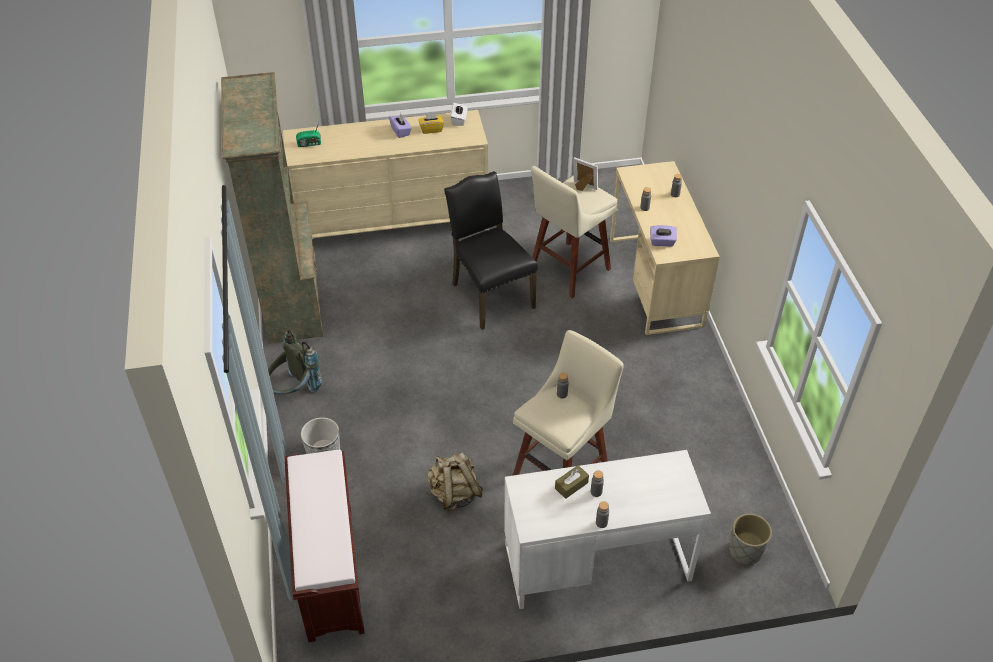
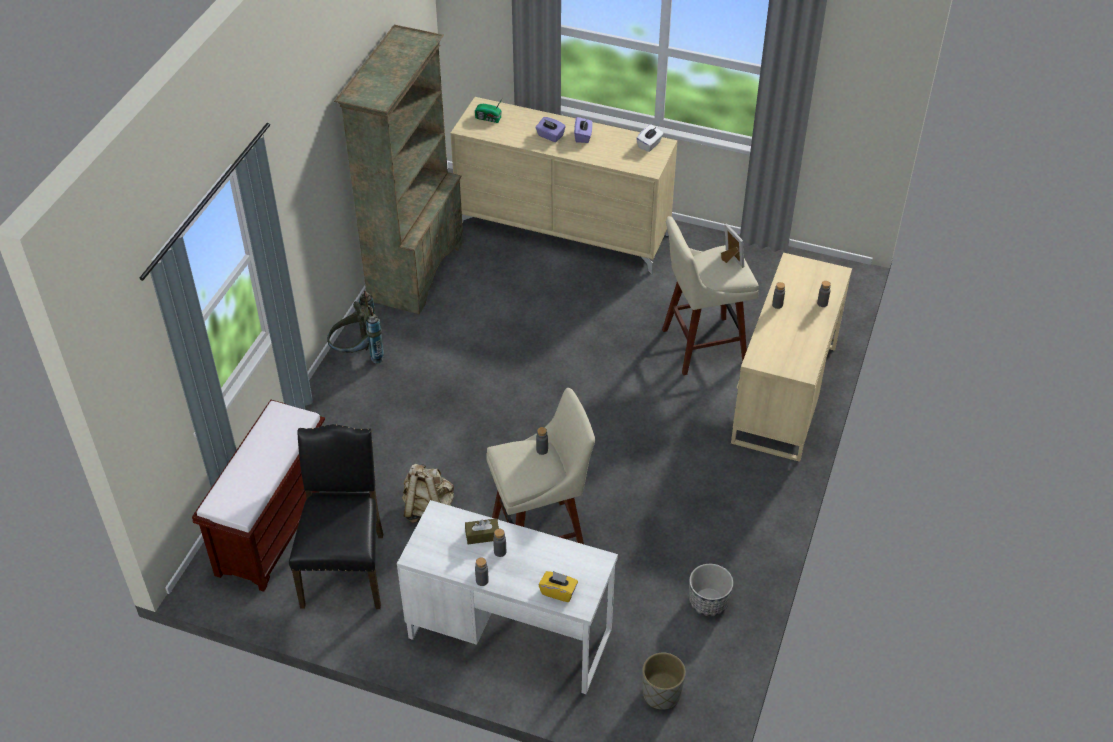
camera: 30 degrees right, 0 degrees up
planter [301,417,340,454] -> planter moved to [689,564,733,616]
yellow tissue box [419,112,444,134] -> yellow tissue box moved to [539,571,578,602]
black chair [444,171,538,330] -> black chair moved to [289,424,383,609]
purple tissue box [650,225,677,246] -> purple tissue box moved to [536,117,566,142]

